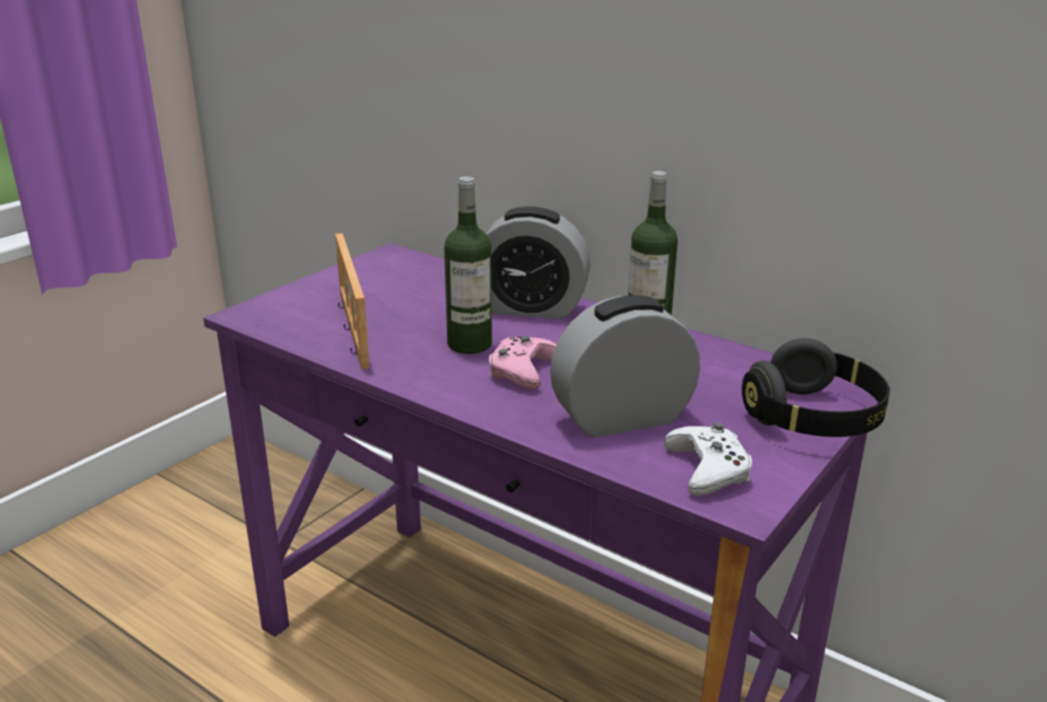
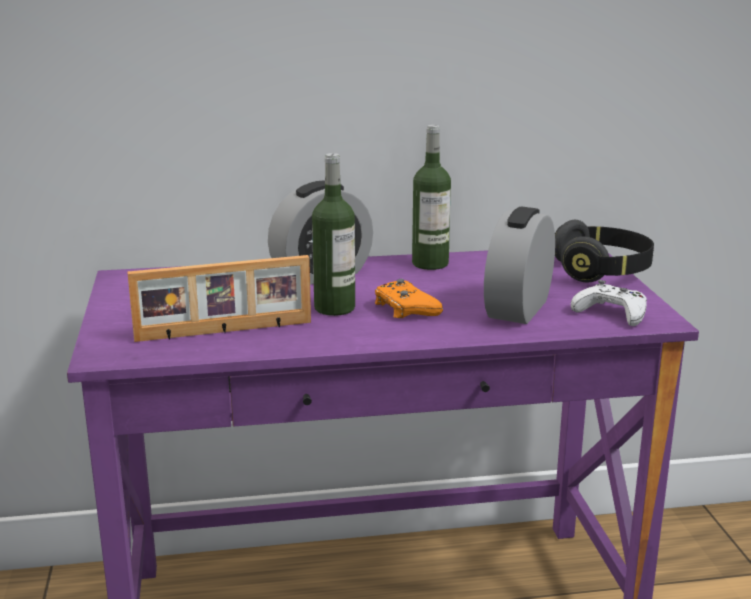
camera: 45 degrees left, 5 degrees down
picture frame [335,233,370,369] -> picture frame turned 45 degrees counterclockwise [127,255,311,342]
pink game controller [489,336,556,390] -> orange game controller [375,279,443,318]

